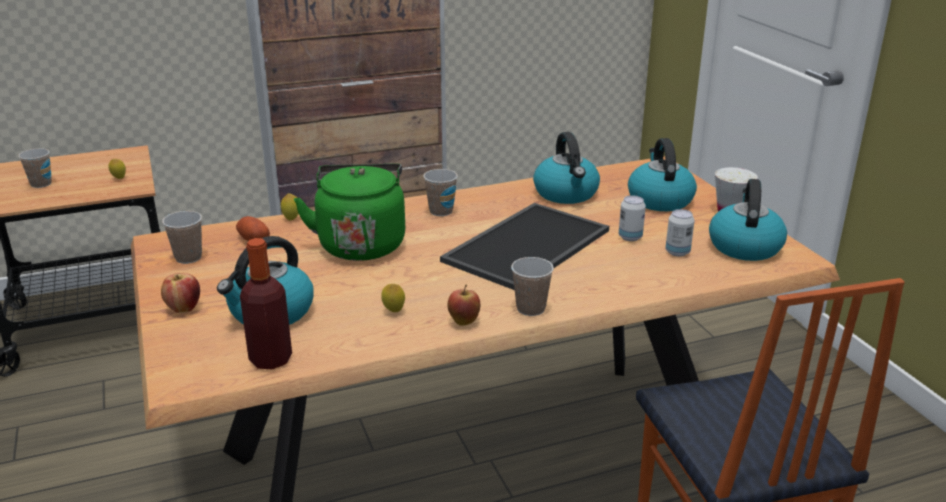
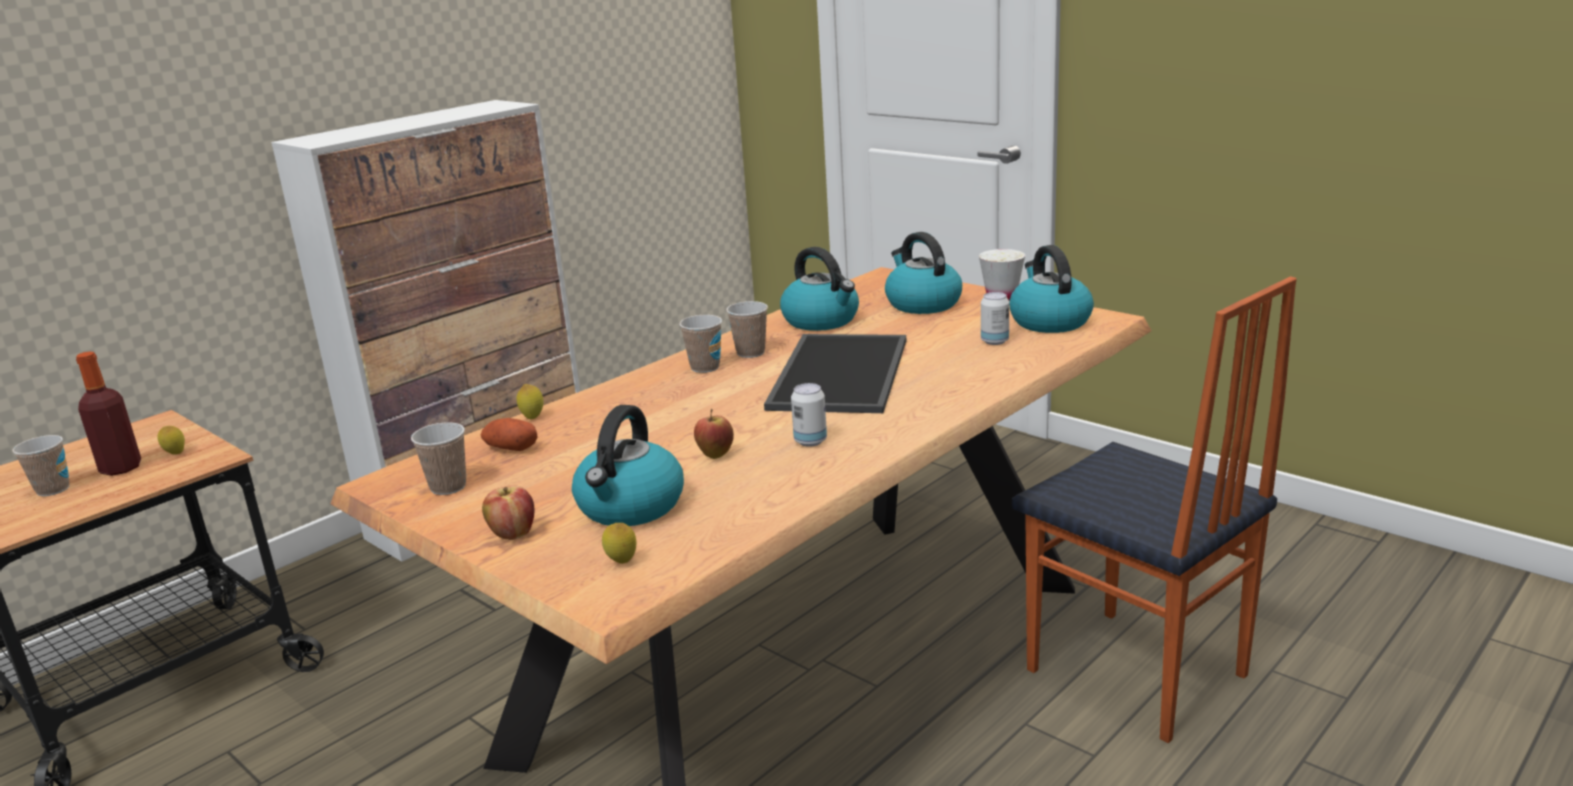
camera: 25 degrees left, 5 degrees down
bottle [240,238,292,369] -> bottle moved to [76,351,141,476]
green kettle [294,164,405,261] -> none
lemon [381,284,405,312] -> lemon moved to [602,523,636,564]
apple [447,285,480,326] -> apple moved to [694,409,734,459]
cup [511,257,554,316] -> cup moved to [726,301,768,358]
can [618,195,646,241] -> can moved to [791,383,827,447]

